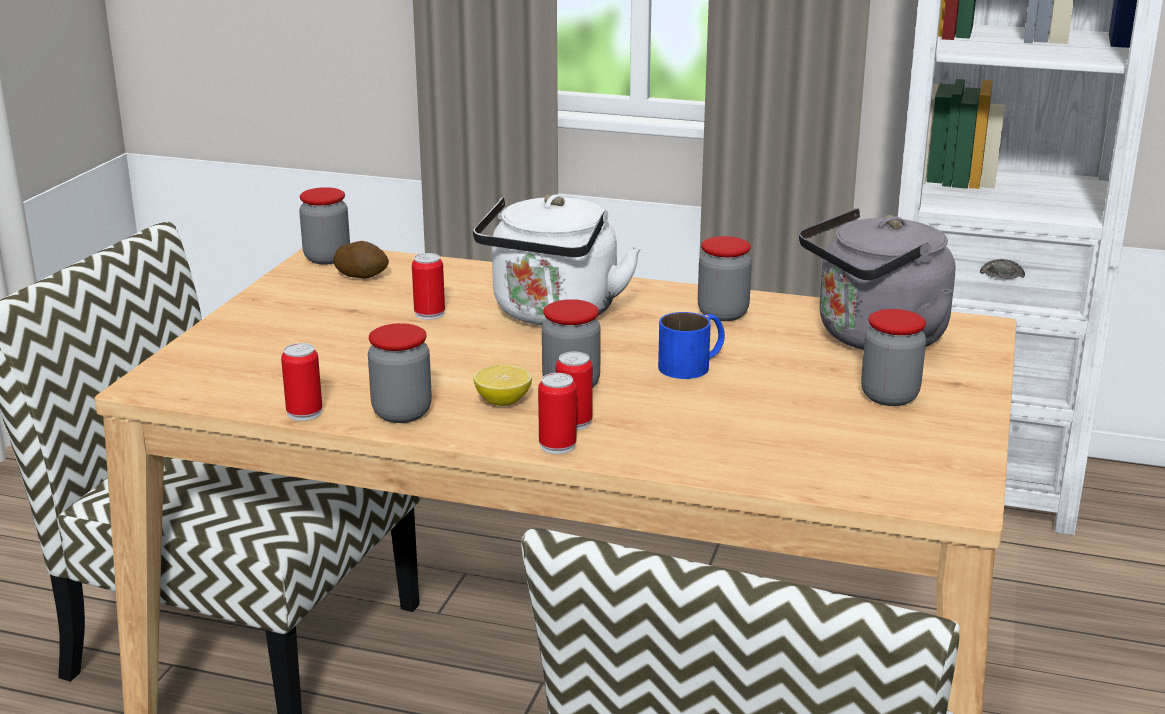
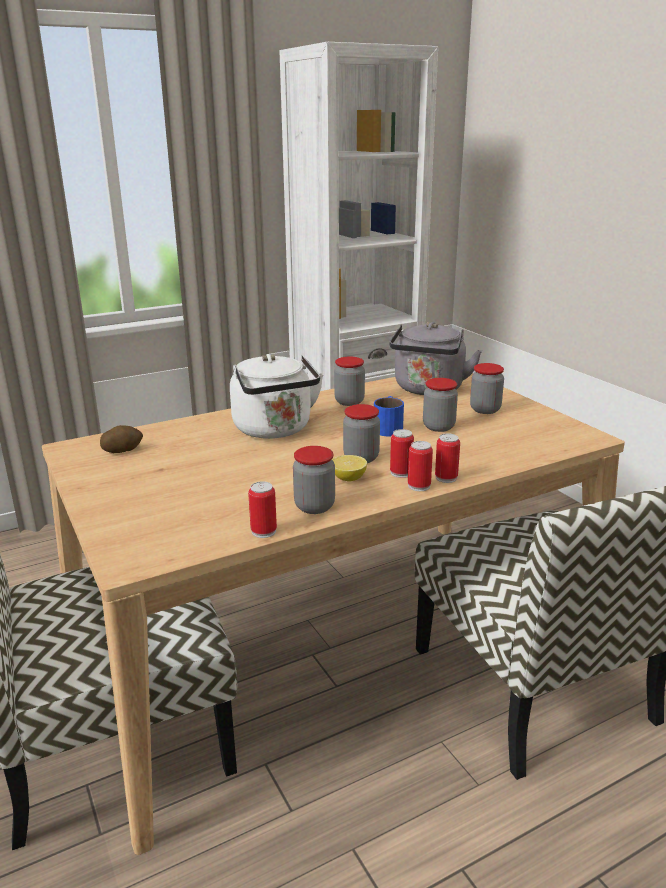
camera: 45 degrees left, 0 degrees up
jar [299,187,350,264] -> jar moved to [423,378,458,432]
can [412,253,445,320] -> can moved to [435,434,460,483]

